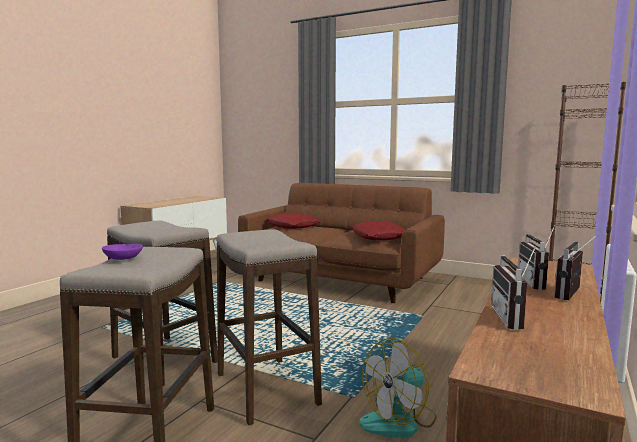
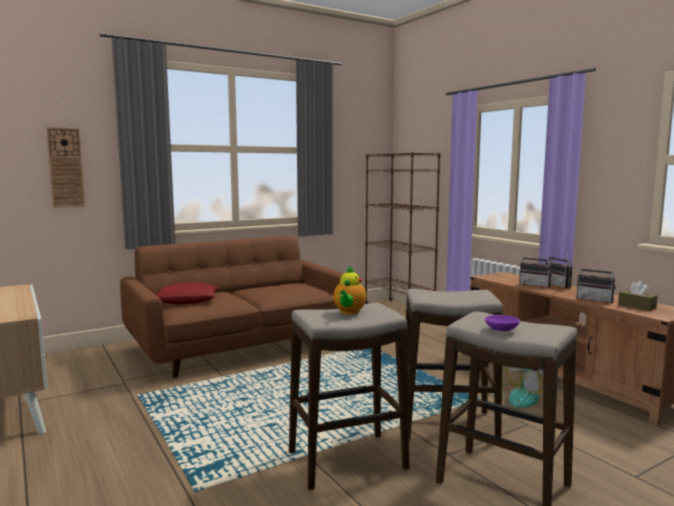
camera: 60 degrees left, 0 degrees up
red pillow [352,222,404,240] -> none
none -> wall clock [46,127,85,208]
none -> teapot [333,265,366,314]
none -> brown tissue box [618,281,658,311]

